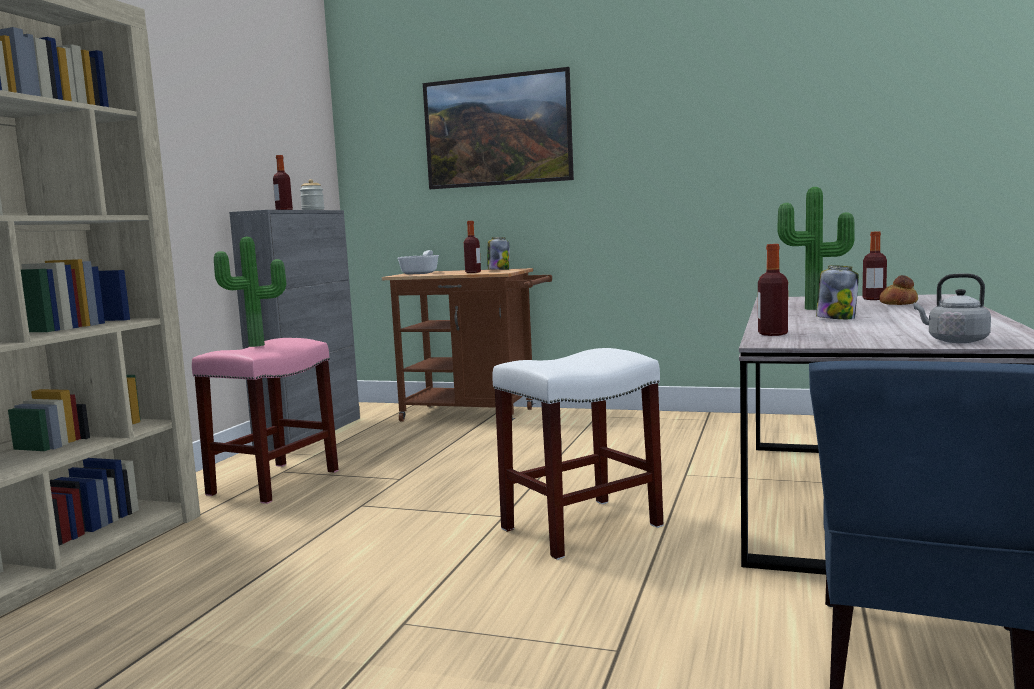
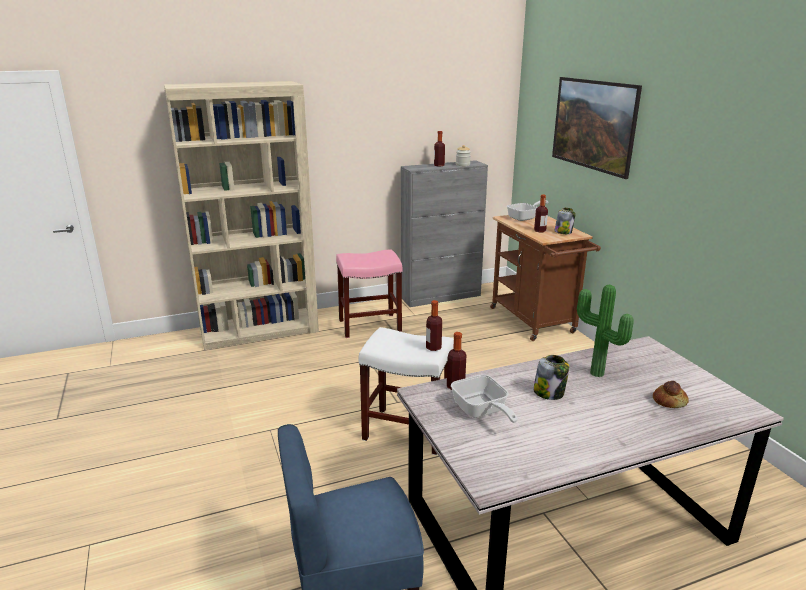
camera: 50 degrees right, 15 degrees up
potted plant [214,237,286,347] -> none
bottle [862,231,887,300] -> bottle moved to [426,300,442,351]
grey kettle [914,273,991,343] -> none
none -> frying pan [451,375,518,423]

